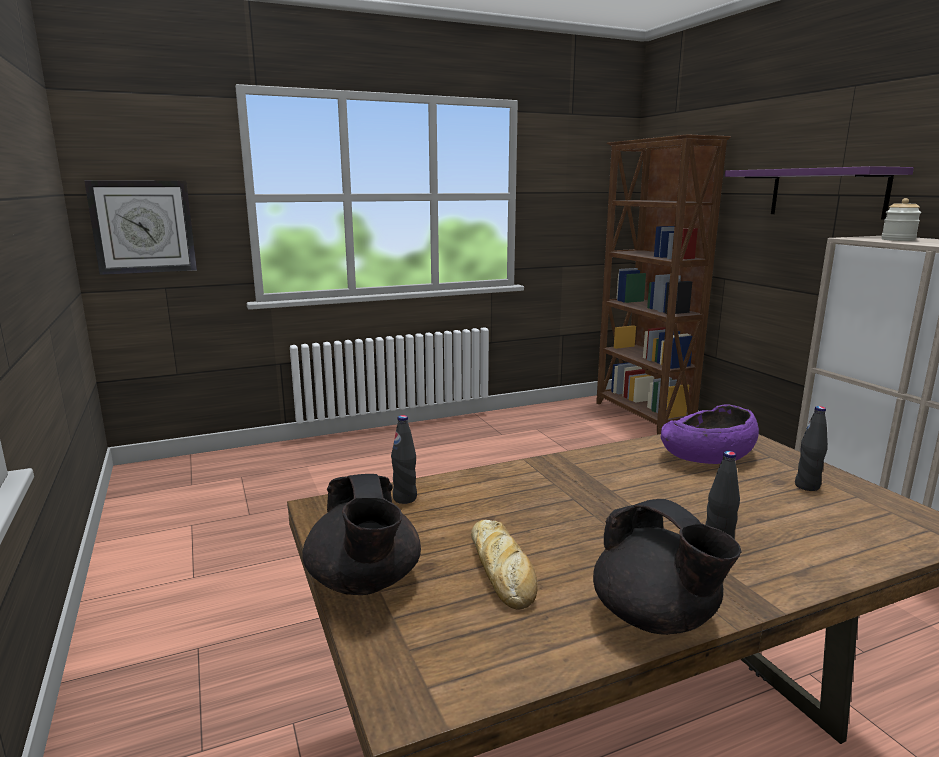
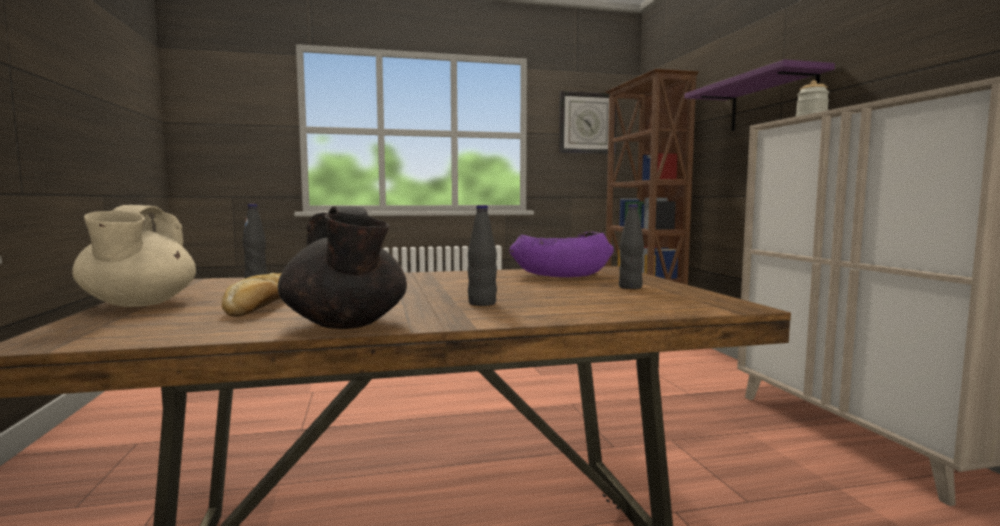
camera: 10 degrees right, 10 degrees down
wall clock [84,180,197,275] -> wall clock moved to [559,91,617,154]
black teapot [302,474,421,595] -> beige teapot [72,205,196,307]

